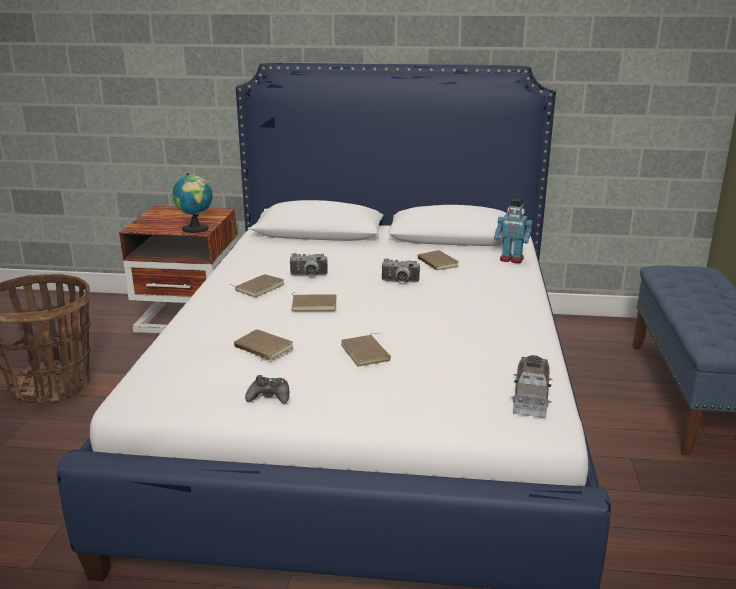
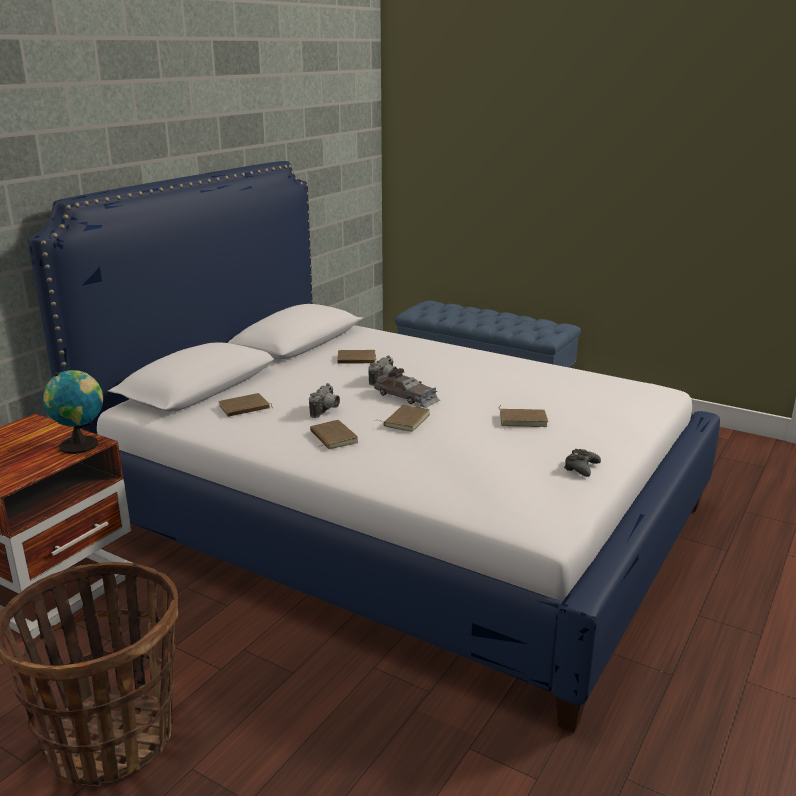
camera: 65 degrees left, 0 degrees up
brown book [234,329,294,361] -> brown book moved to [218,393,273,417]
toy robot [494,198,533,263] -> none
grey toy car [511,355,553,418] -> grey toy car moved to [374,368,440,408]

